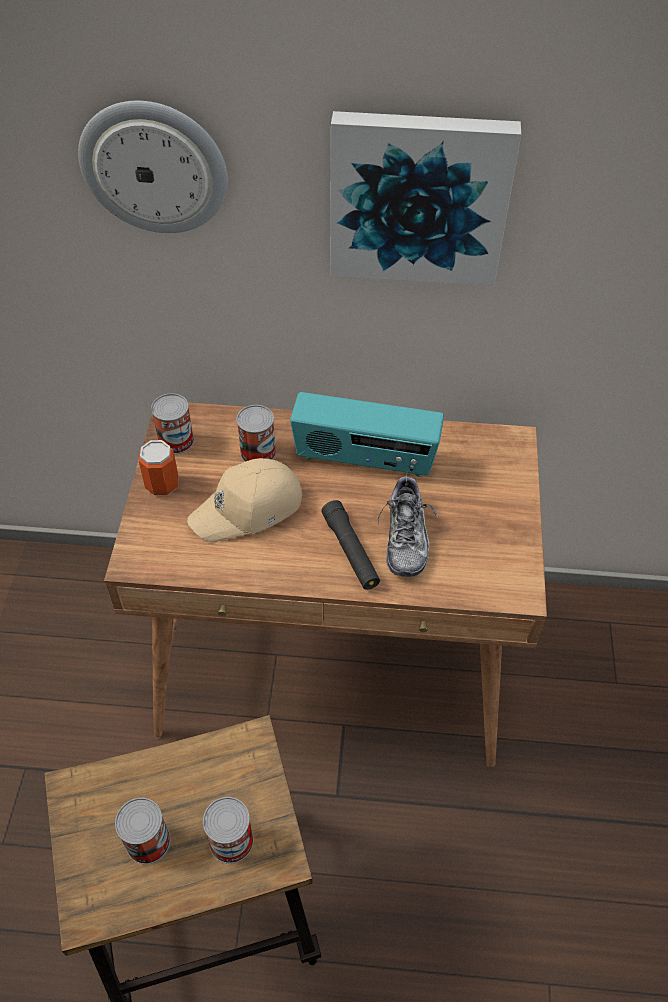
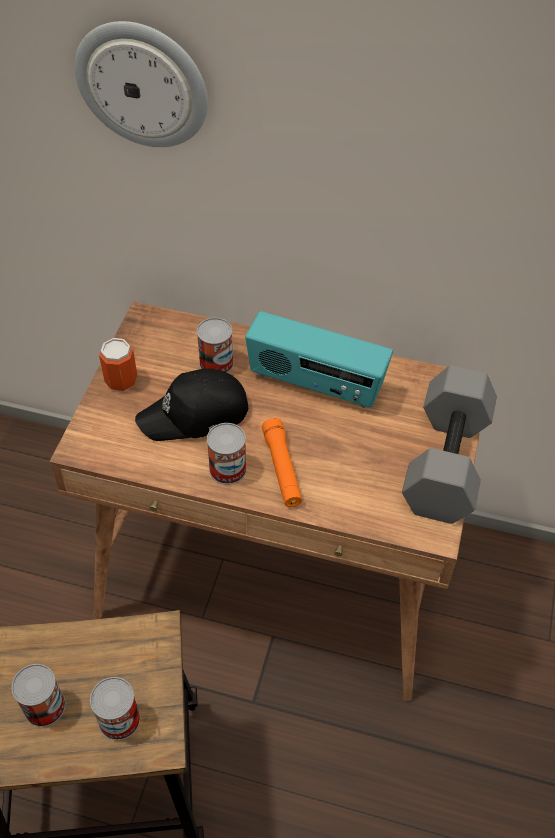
camera: 10 degrees right, 0 degrees up
can [151,393,194,454] -> can moved to [207,423,247,485]
beige cap [187,458,302,542] -> black cap [135,368,248,441]
black flashlight [321,500,380,590] -> orange flashlight [262,418,302,507]
picture [330,111,521,286] -> none
shoe [378,476,439,577] -> none
none -> grey dumbbell [402,365,497,524]

